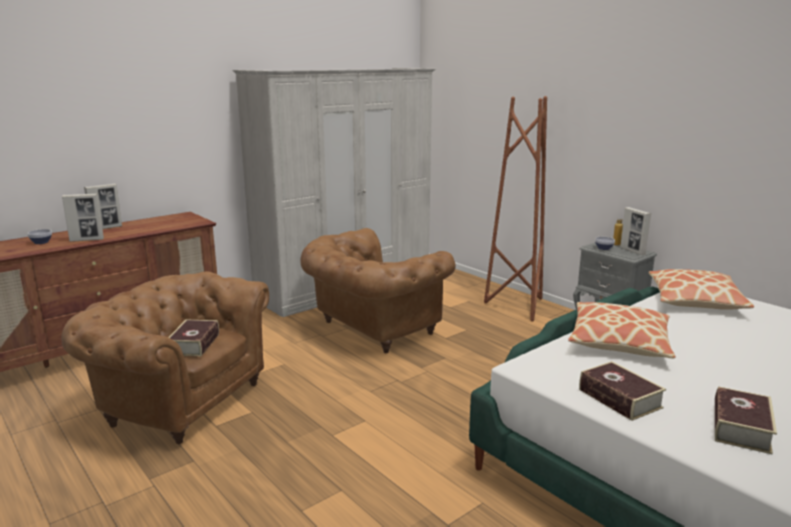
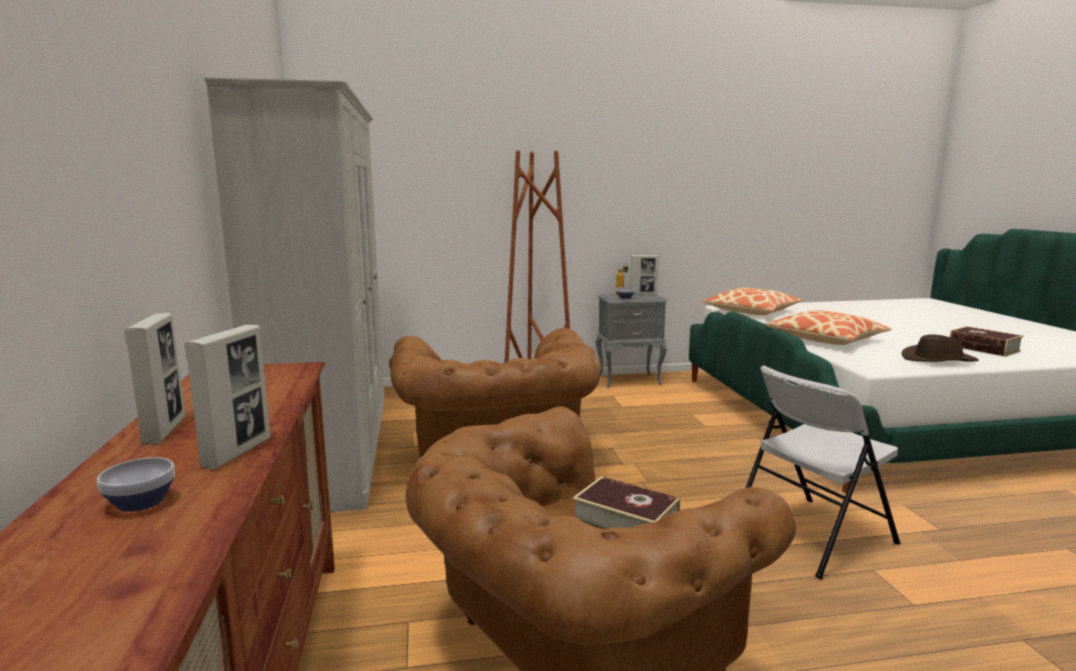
camera: 60 degrees left, 5 degrees down
book [579,361,666,421] -> brown hat [902,334,979,362]
none -> white chair [746,366,901,580]

